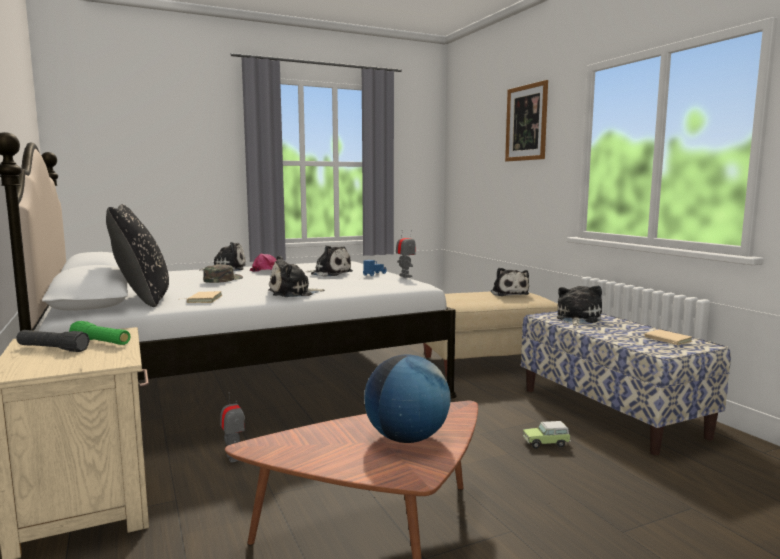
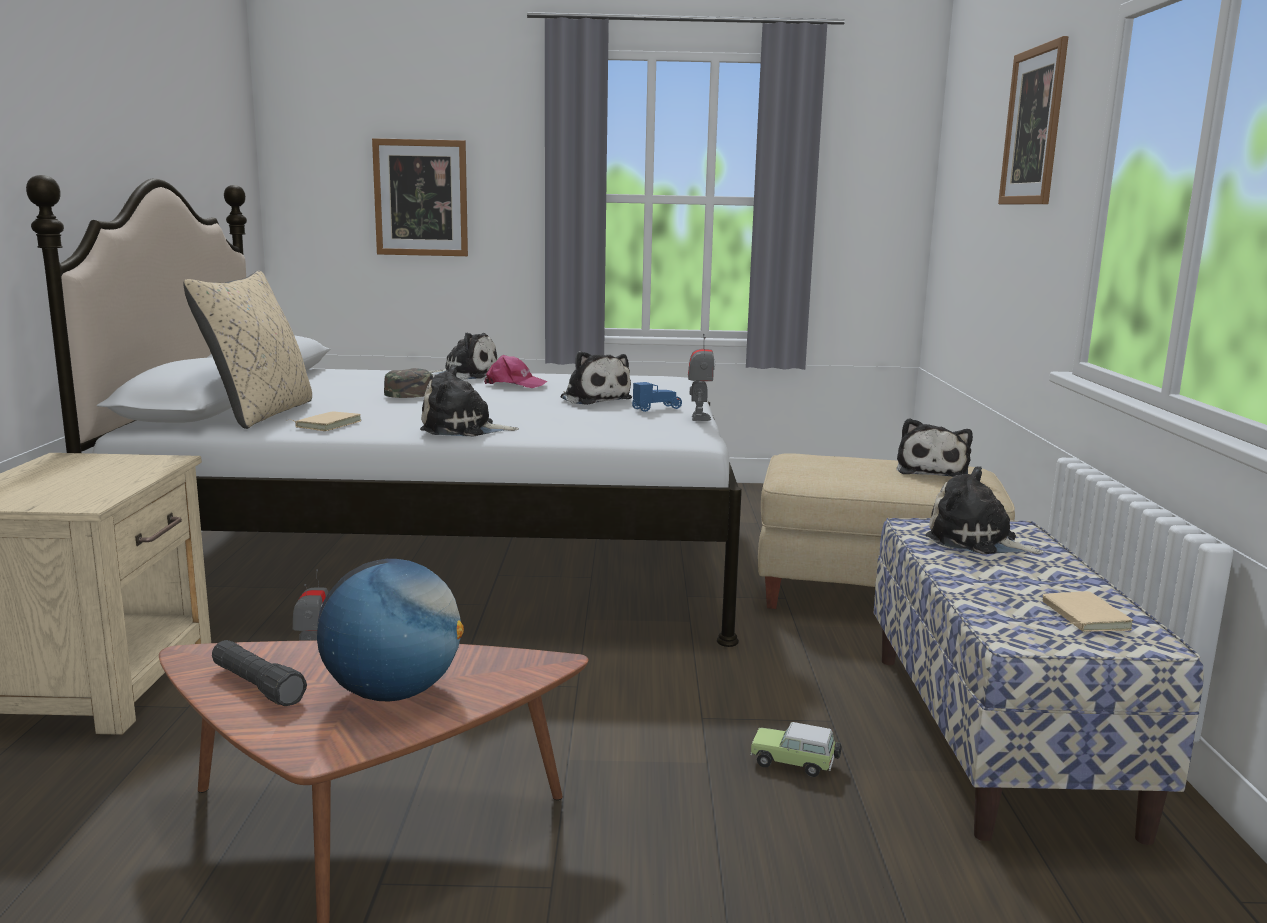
camera: 25 degrees right, 5 degrees up
black flashlight [16,330,90,352] -> black flashlight moved to [212,640,307,706]
green flashlight [69,321,130,345] -> none
black pillow [106,204,169,307] -> beige pillow [183,271,312,429]
plush toy [557,286,602,326] -> plush toy turned 105 degrees counterclockwise [926,466,1044,554]
none -> picture [372,138,468,256]

